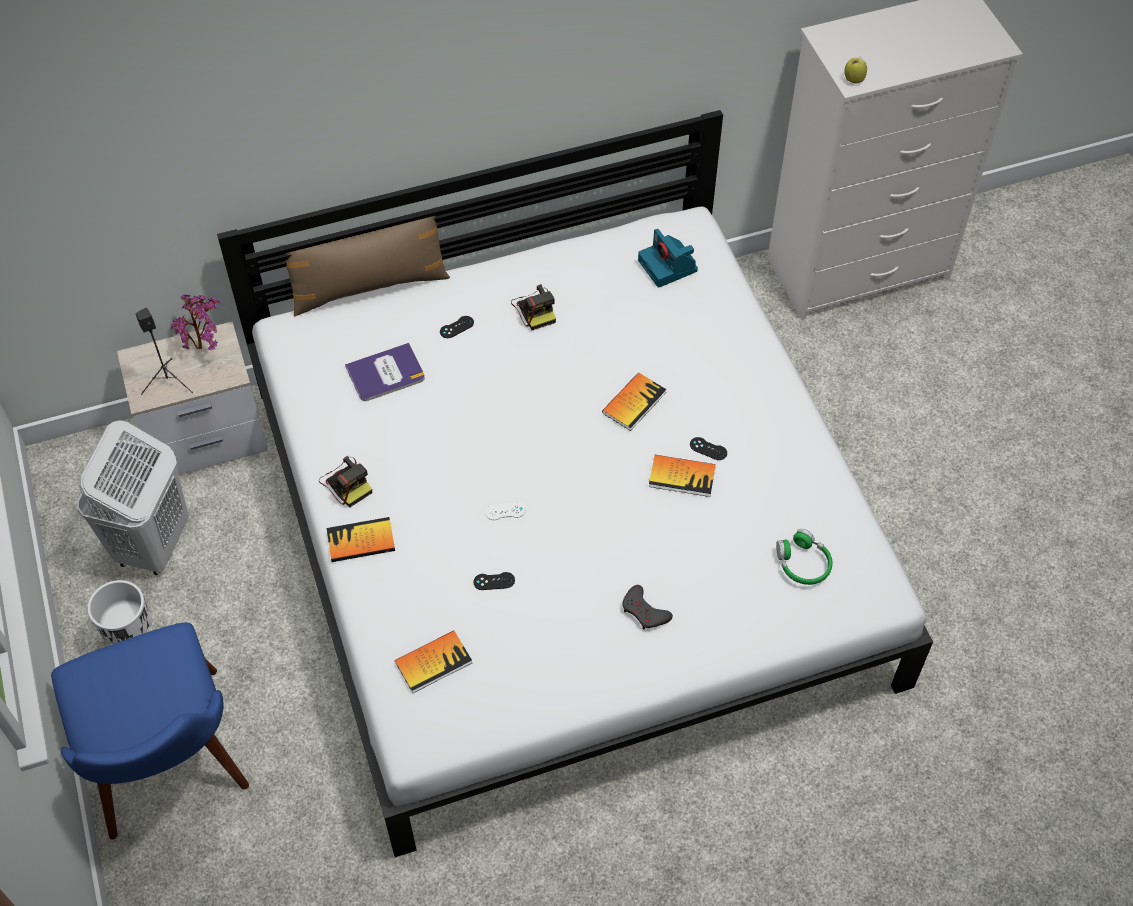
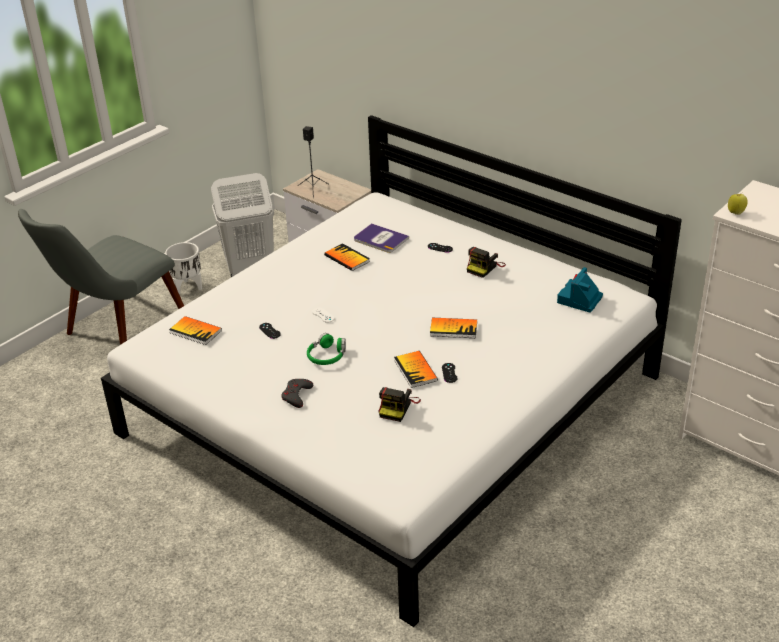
camera: 60 degrees right, 20 degrees down
blue chair [51,622,249,840] -> grey chair [18,209,184,345]
potted plant [171,294,220,350] -> none
brown pillow [279,207,450,316] -> none
camera [319,456,372,508] -> camera moved to [378,387,421,422]
book [326,517,395,562] -> book moved to [324,243,370,271]
green headphones [776,529,832,585] -> green headphones moved to [307,333,346,365]

